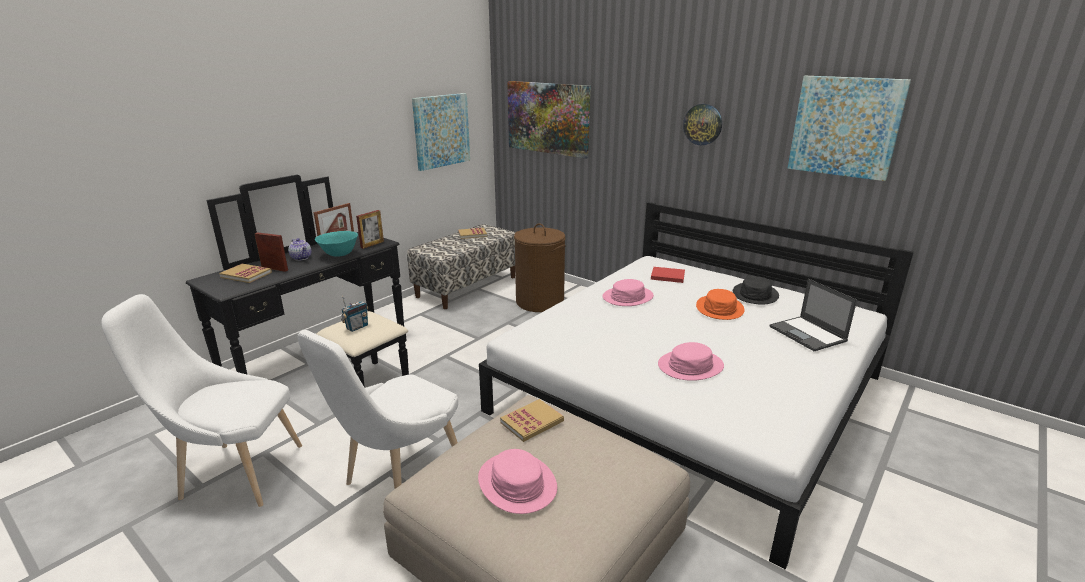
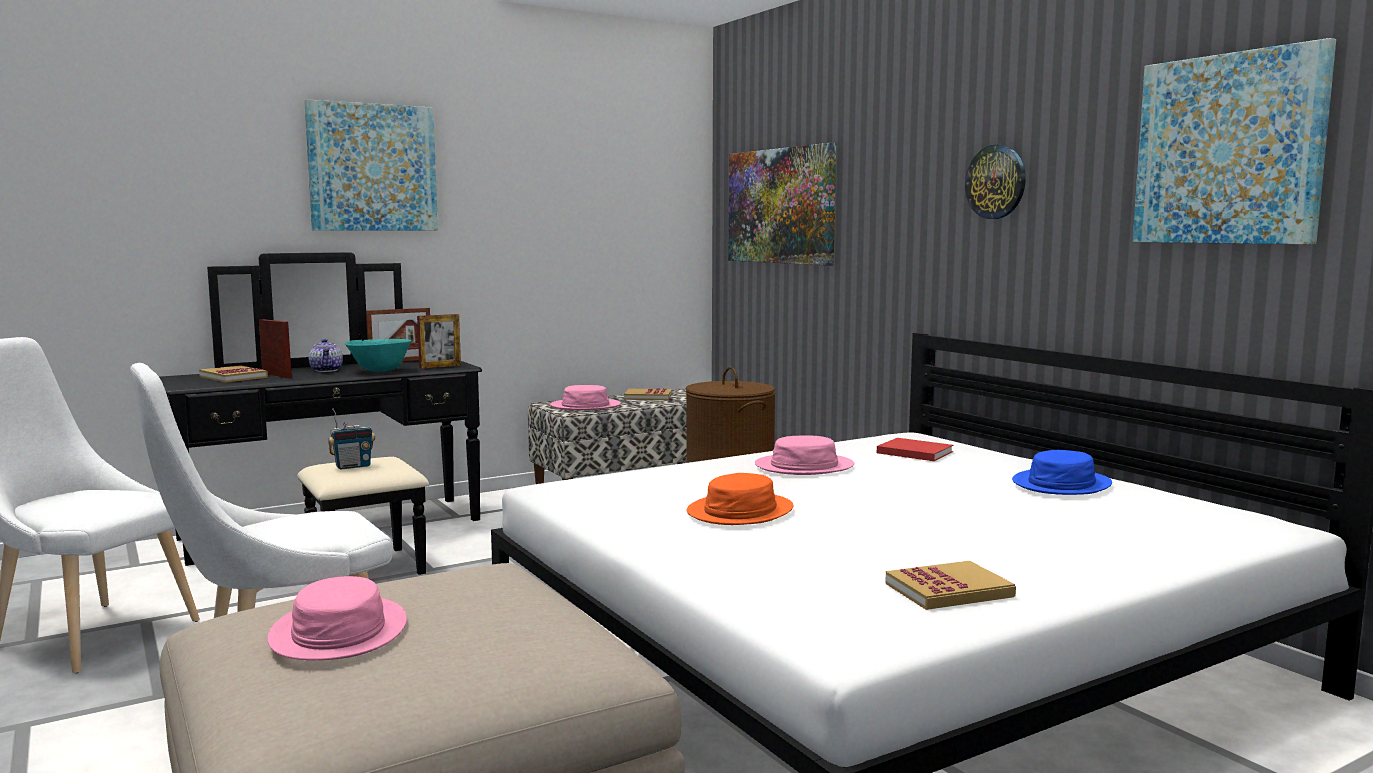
camera: 20 degrees right, 15 degrees down
picture [412,93,470,171] -> picture moved to [304,99,438,231]
book [500,399,564,442] -> book moved to [885,561,1016,610]
pink hat [658,342,724,381] -> pink hat moved to [550,385,621,410]
orange hat [696,289,744,320] -> orange hat moved to [687,473,794,525]
black hat [733,276,779,305] -> blue hat [1012,450,1112,495]
laptop [770,279,857,351] -> none

